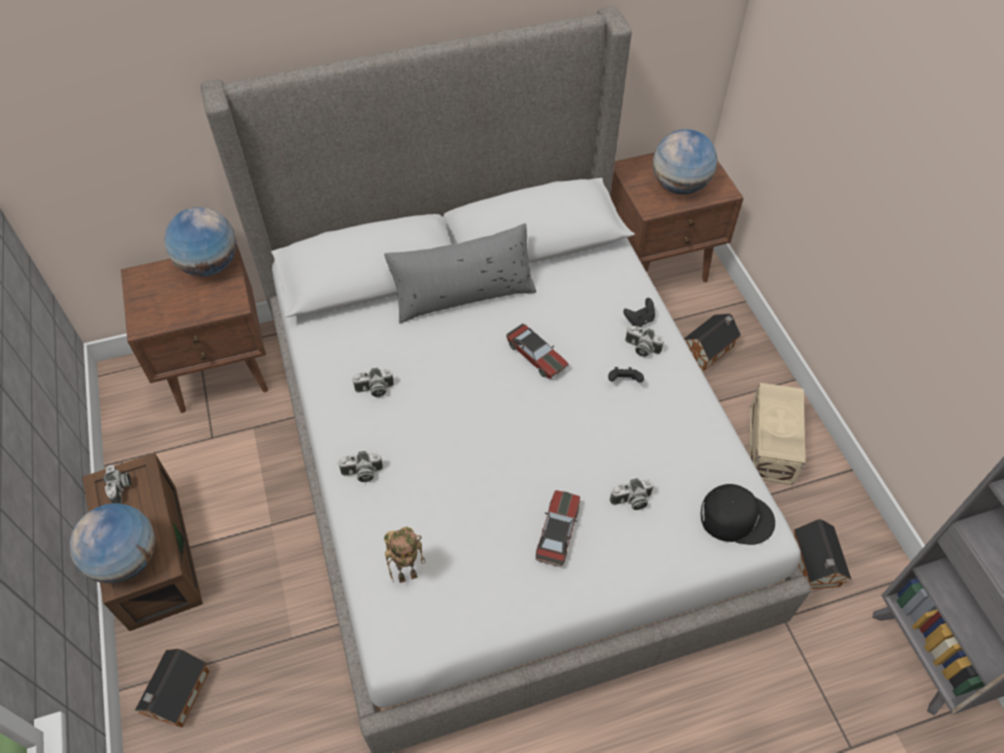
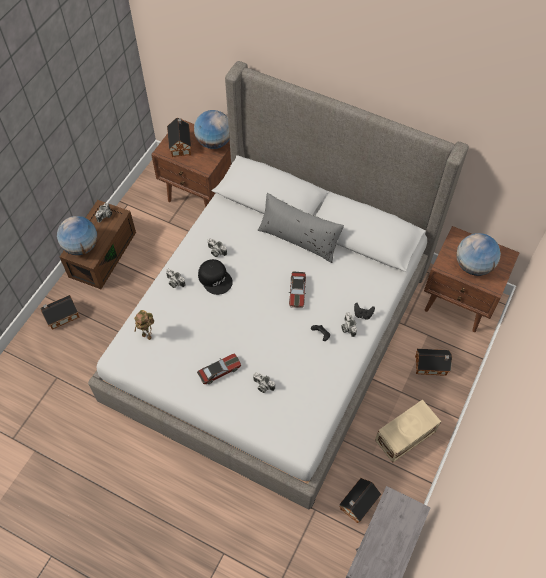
camera: 45 degrees right, 5 degrees up
black cap [701,484,775,545] -> black cap moved to [198,259,233,295]
none -> toy house [167,118,191,157]

